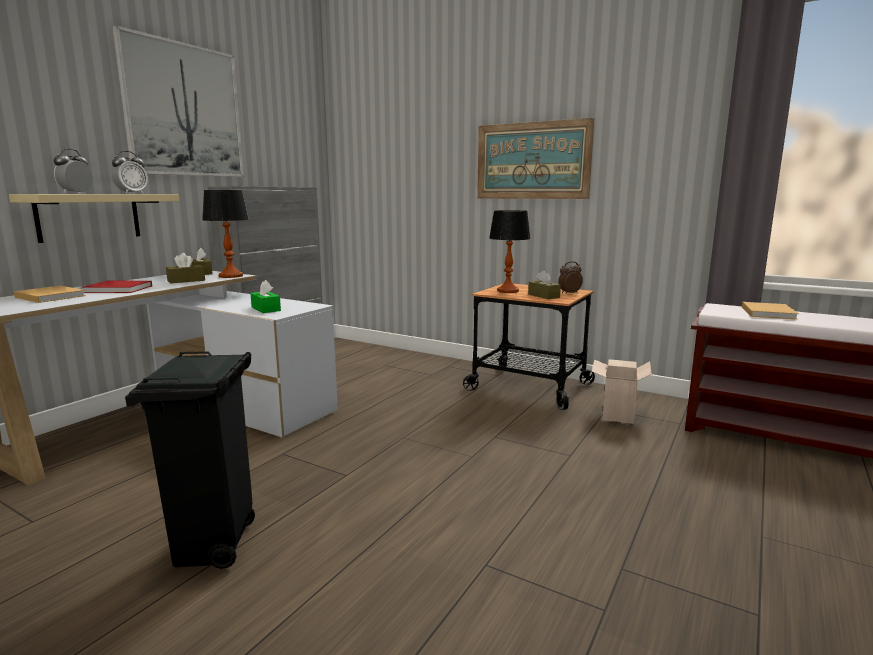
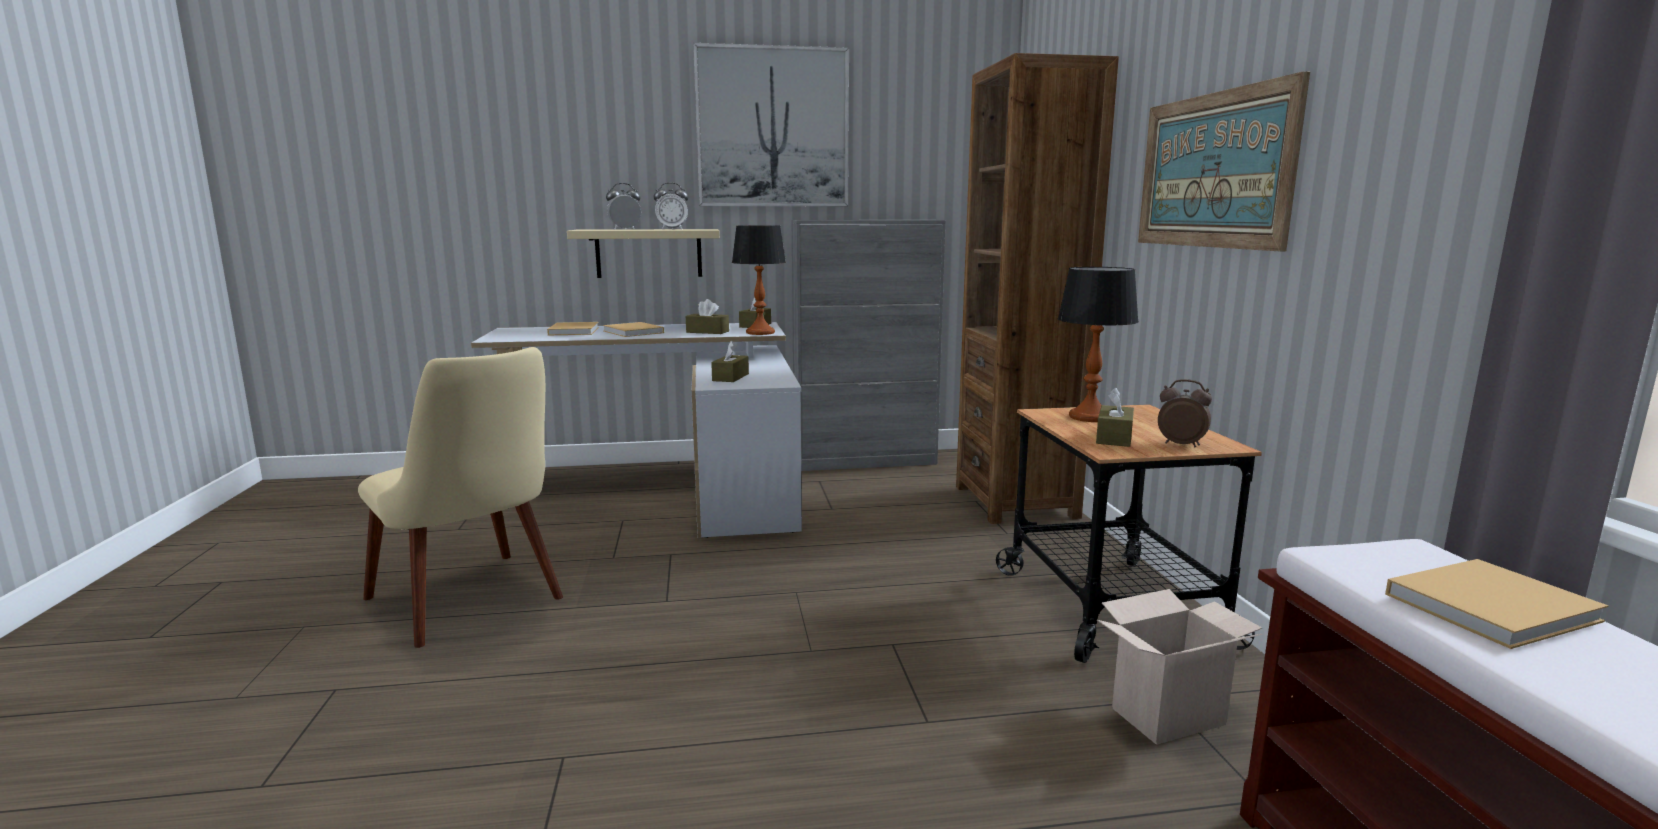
camera: 50 degrees right, 0 degrees up
red book [83,281,152,293] -> beige book [603,322,664,337]
black trash can [125,351,255,569] -> beige chair [358,347,563,648]
green tissue box [250,280,281,313] -> brown tissue box [711,341,749,382]
none -> brown bookcase [956,53,1119,524]

